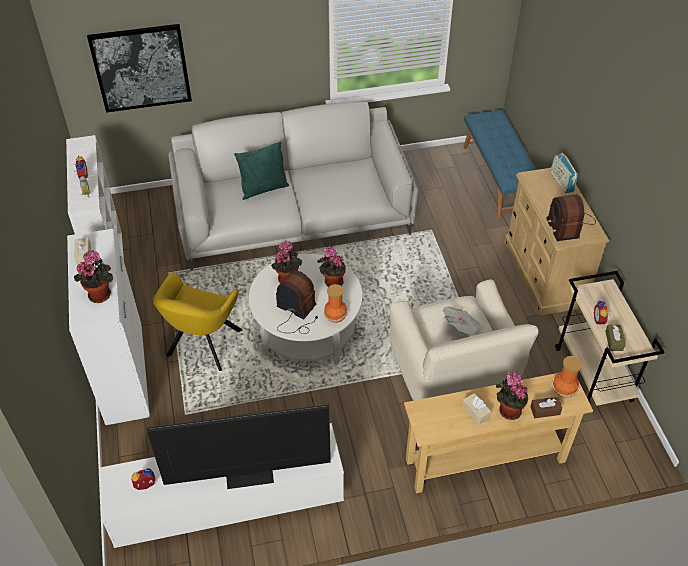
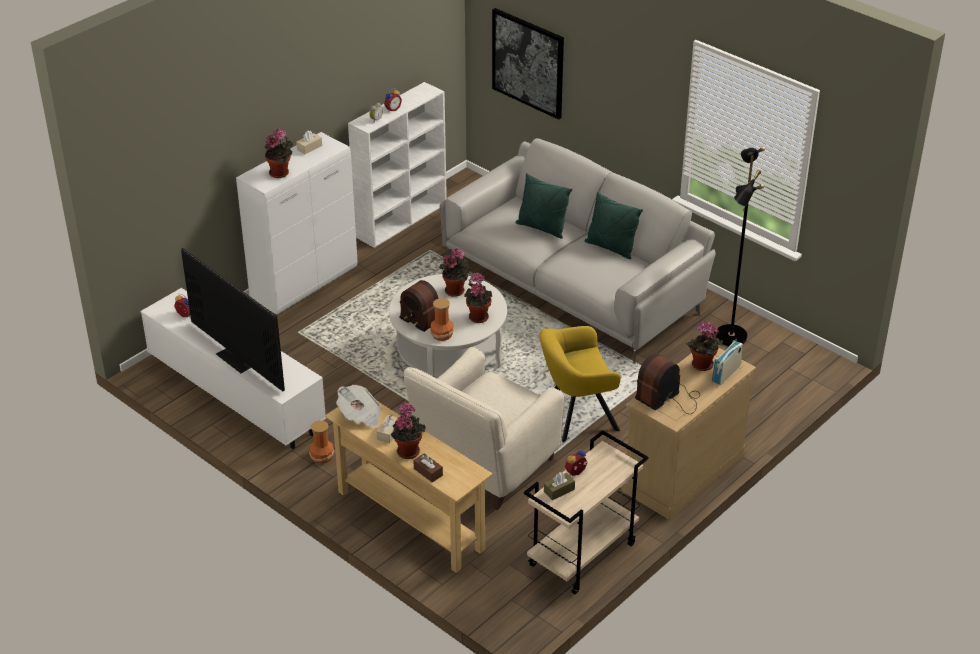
camera: 55 degrees right, 10 degrees down
yellow armchair [153,272,242,371] -> yellow armchair moved to [539,326,621,442]
radio [276,270,318,334] -> radio turned 135 degrees clockwise [399,280,438,332]
newspaper [443,306,483,336] -> newspaper moved to [336,385,383,428]
blue bench [464,110,537,219] -> none
vase [552,356,582,398] -> vase moved to [309,420,335,464]
none -> green pillow [584,192,643,259]
none -> potted plant [686,322,723,371]
none -> black floor lamp [715,147,765,346]

